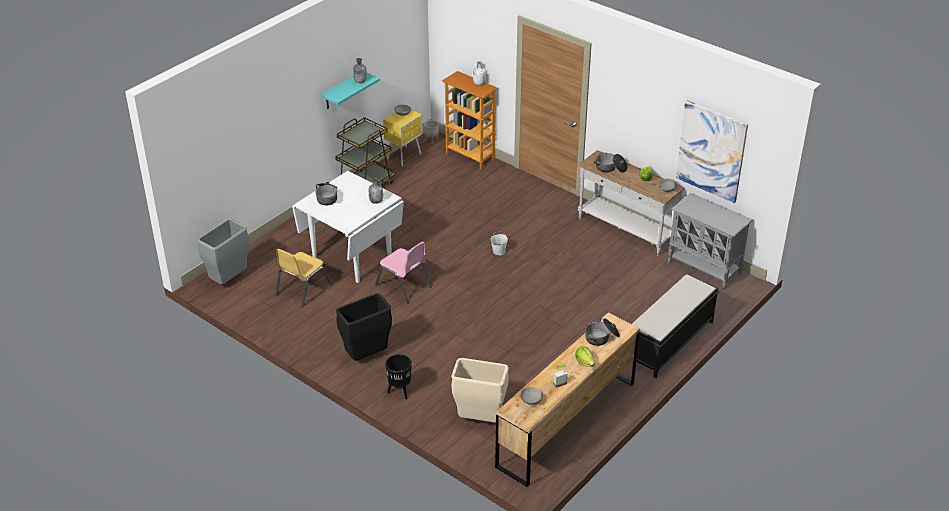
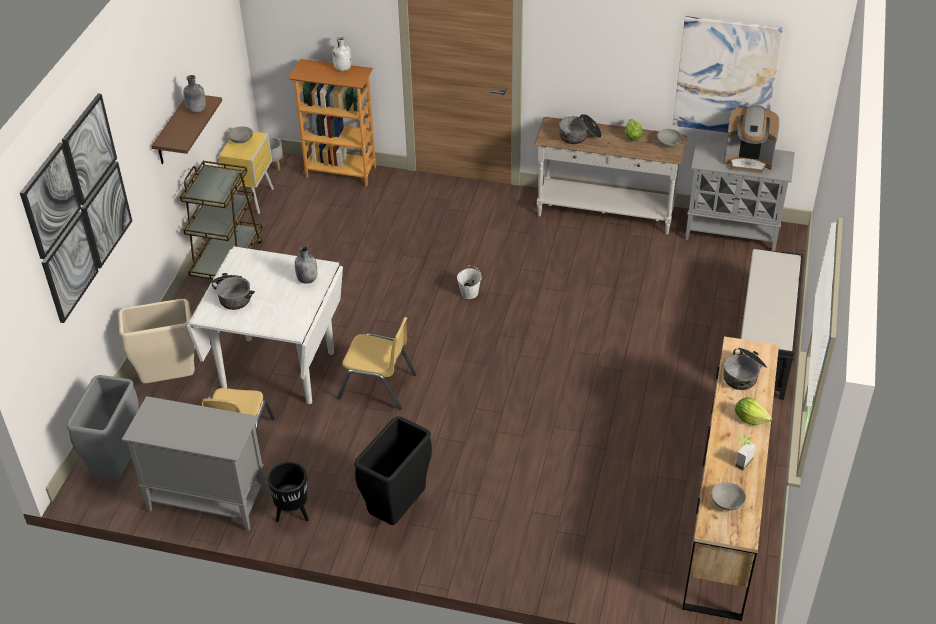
camera: 25 degrees left, 5 degrees up
turquoise shelf [320,73,380,109] -> brown shelf [151,95,222,164]
pink chair [375,242,432,303] -> yellow chair [337,317,417,410]
black planter [385,354,412,399] -> black planter moved to [267,462,309,522]
beige trash can [451,358,509,422] -> beige trash can moved to [118,299,195,383]
none -> picture [20,94,132,323]
none -> grey cabinet [122,396,267,531]
none -> coffee machine [724,105,779,174]

